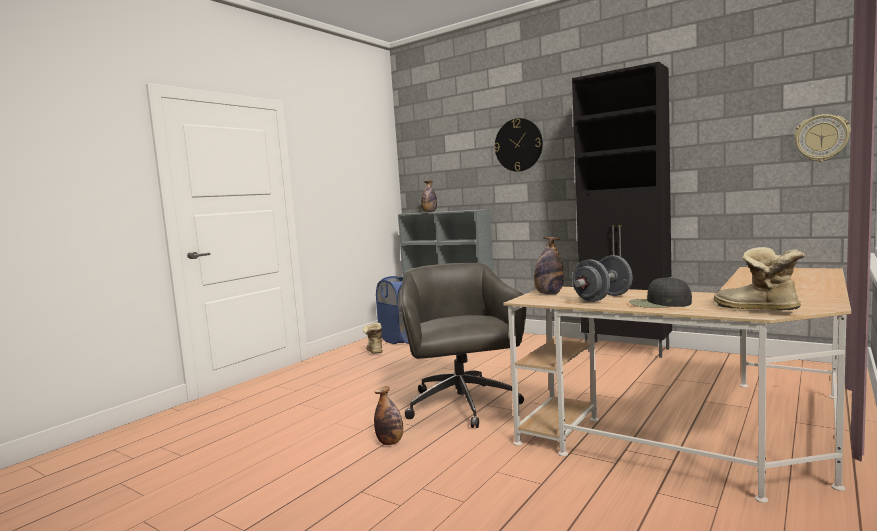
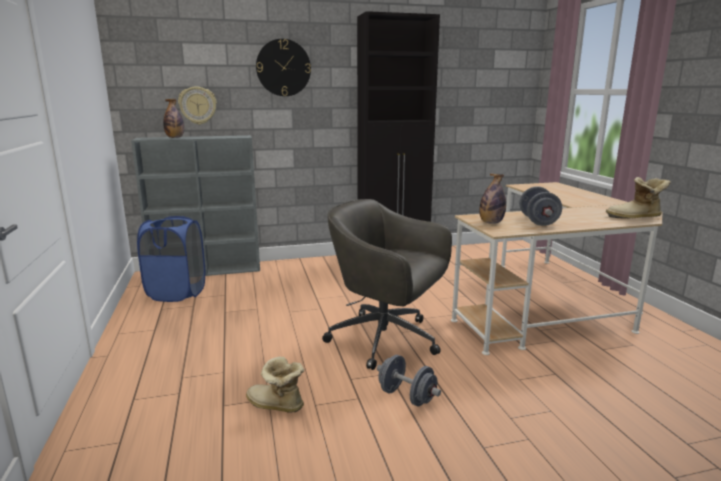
camera: 50 degrees left, 10 degrees up
boot [363,323,383,354] -> boot moved to [246,356,304,413]
bottle [374,386,403,445] -> grey dumbbell [377,355,441,406]
black cap [629,277,692,308] -> none
wall clock [794,114,851,162] -> wall clock moved to [178,87,217,125]

